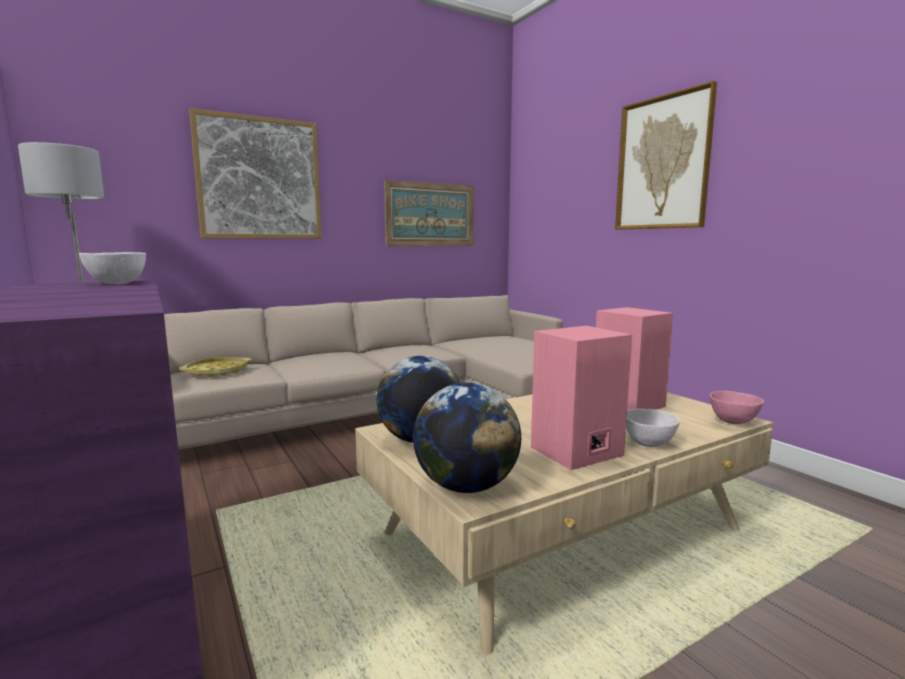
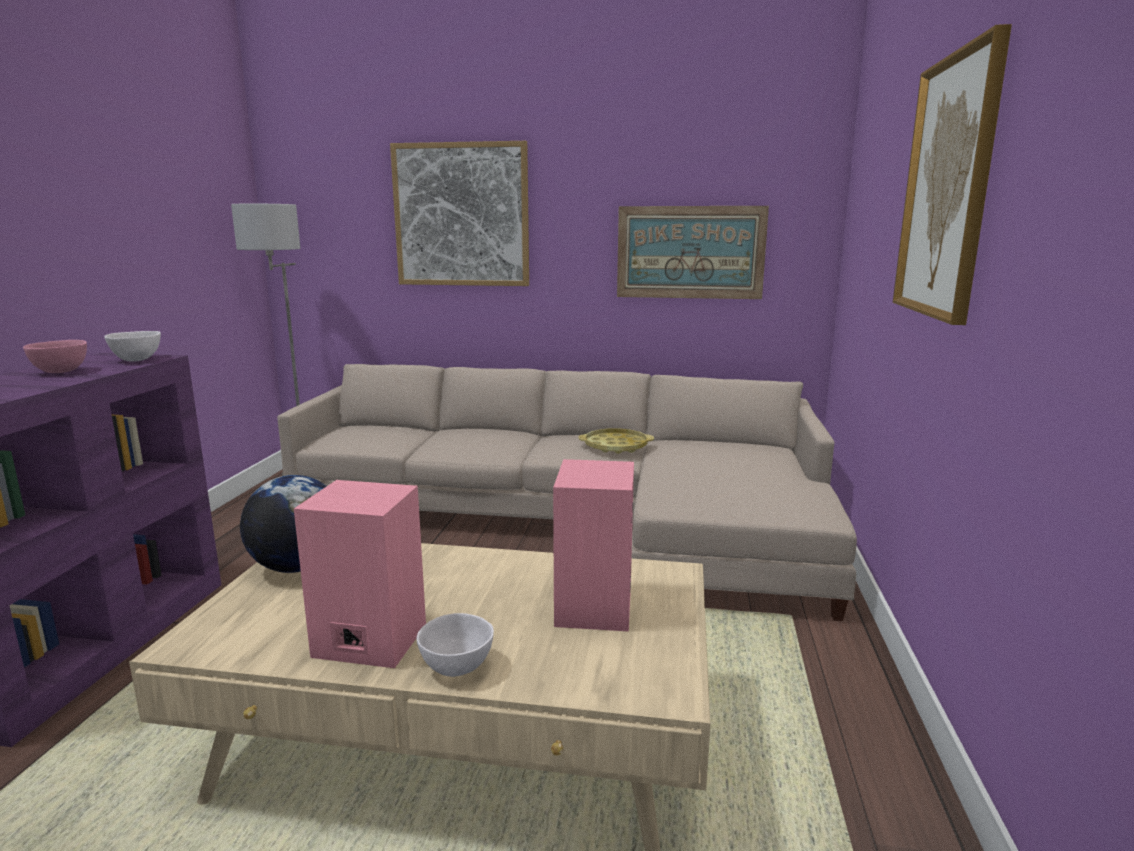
camera: 40 degrees right, 5 degrees up
yellow tray [179,357,252,377] -> yellow tray moved to [578,428,654,454]
globe [413,383,521,493] -> none
pink bowl [710,391,764,424] -> pink bowl moved to [23,340,87,373]

